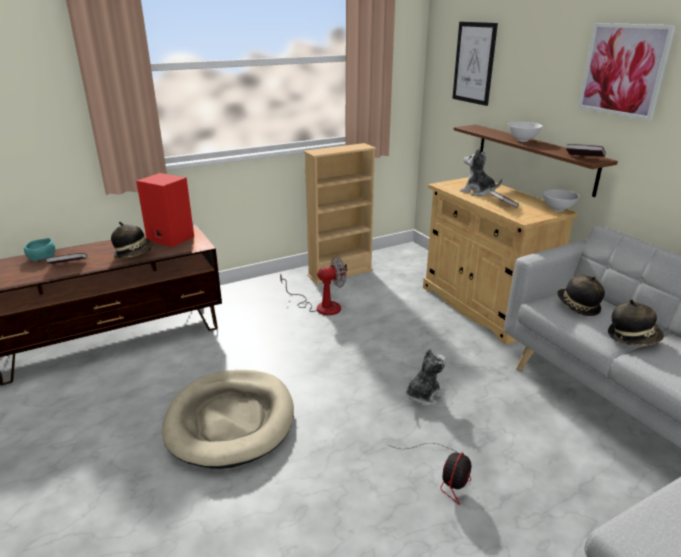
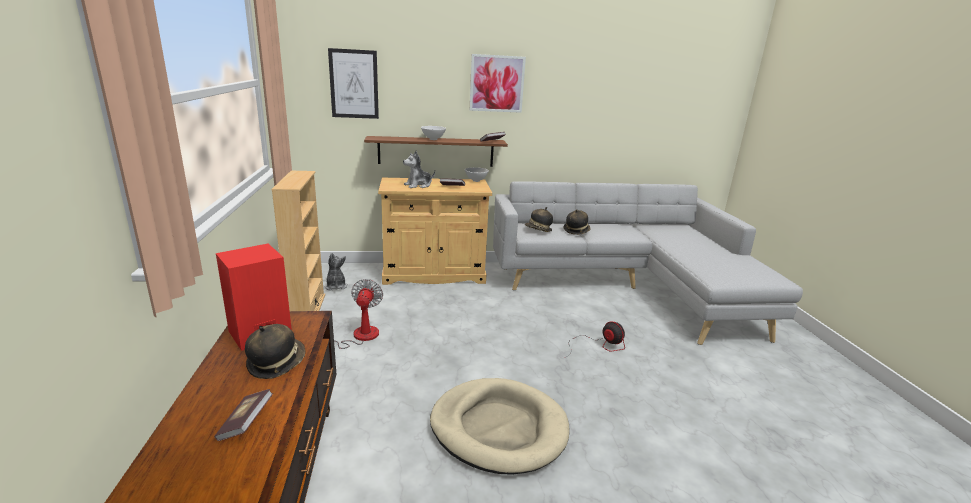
camera: 70 degrees left, 5 degrees down
turquoise bowl [24,238,55,261] -> none
plush toy [406,349,446,406] -> plush toy moved to [325,253,348,291]

